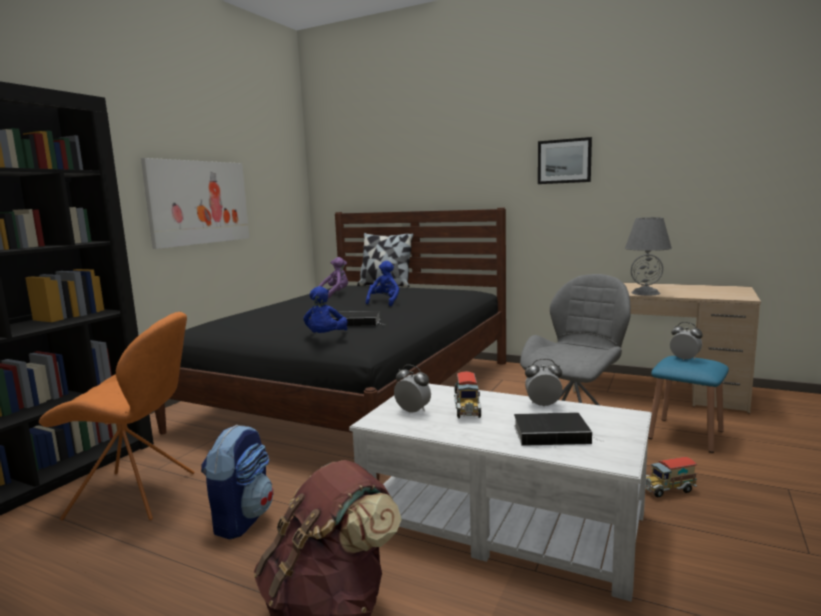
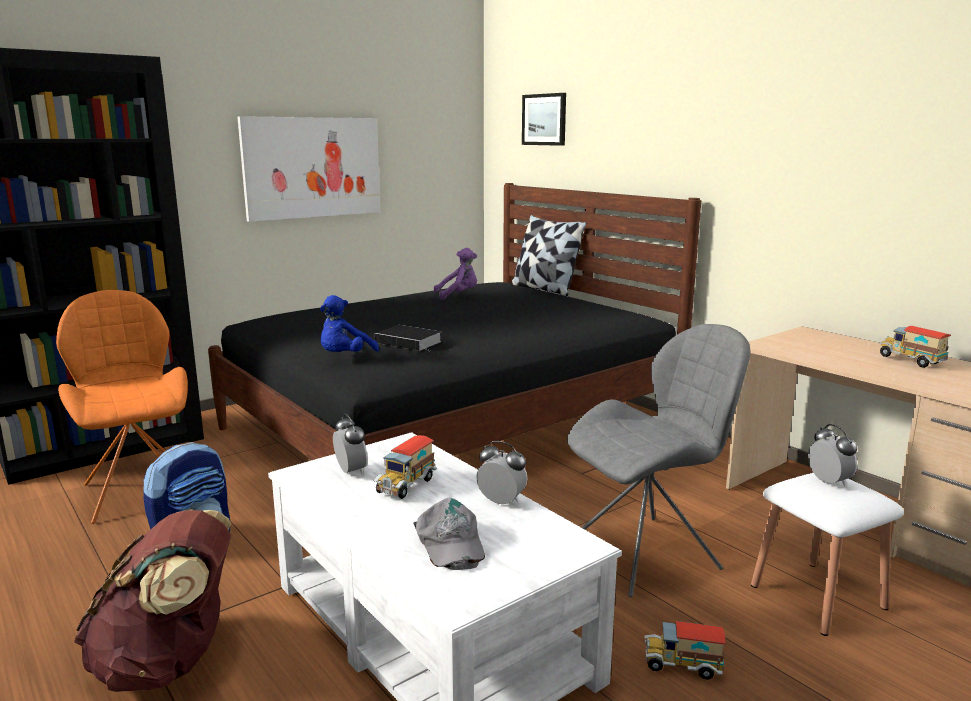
camera: 25 degrees right, 5 degrees up
orange chair [39,312,194,520] -> orange chair turned 150 degrees counterclockwise [56,290,188,524]
blue plush toy [365,261,399,306] -> none
book [514,412,603,446] -> grey cap [413,498,485,570]
picture [538,137,592,184] -> picture moved to [522,93,566,146]
grey table lamp [625,217,672,295] -> none
blue stool [648,356,729,453] -> white stool [751,473,904,636]
none -> toy truck [879,326,951,368]

